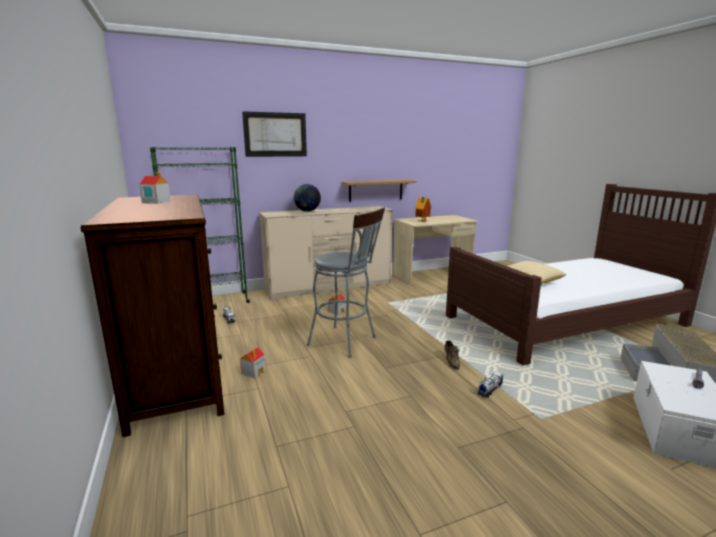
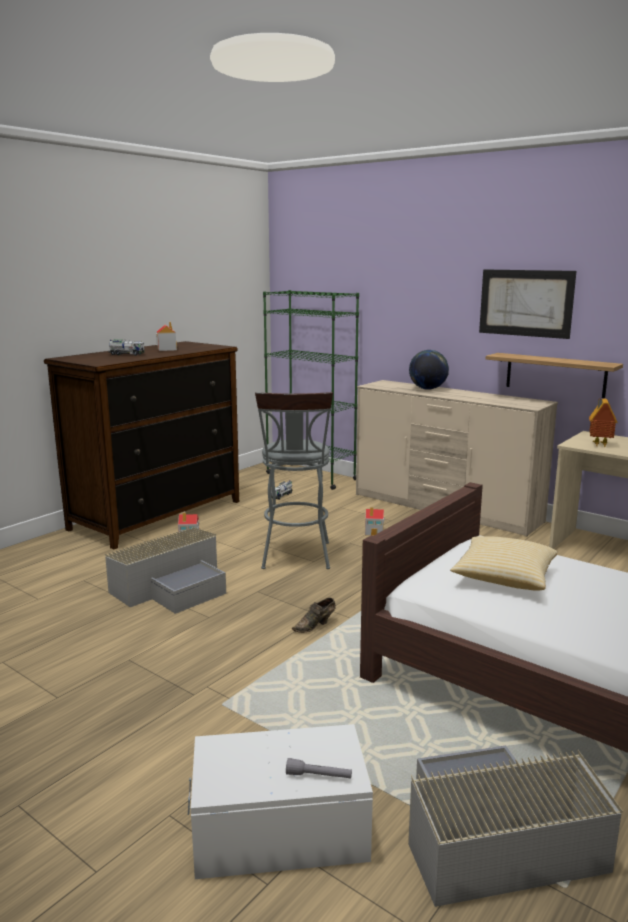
camera: 60 degrees right, 0 degrees up
picture [242,111,307,157] -> picture moved to [479,269,576,339]
toy truck [477,371,504,398] -> toy truck moved to [108,339,145,356]
none -> grey storage box [105,527,226,614]

